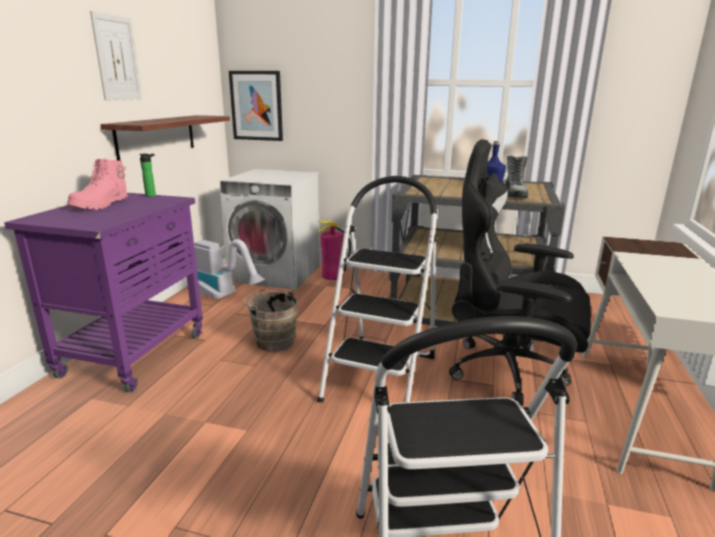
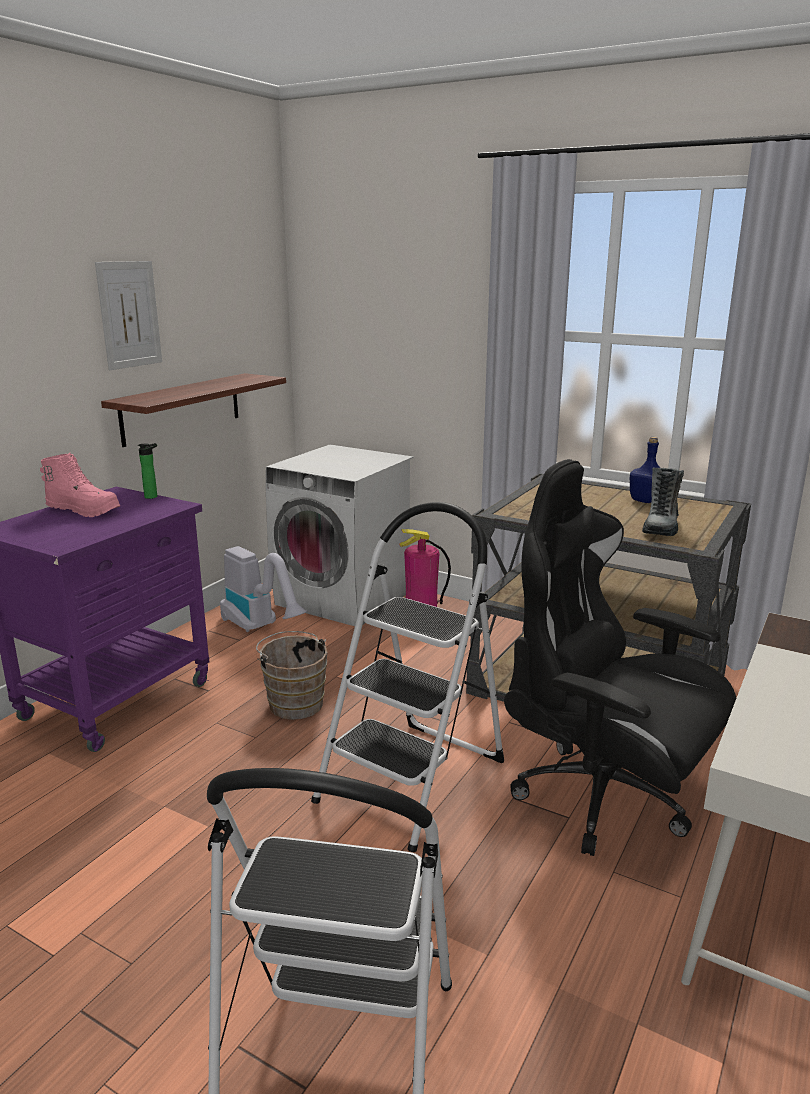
camera: 15 degrees right, 0 degrees up
pink boot [67,159,127,210] -> pink boot turned 105 degrees counterclockwise [40,453,120,517]
picture [229,71,283,141] -> none

